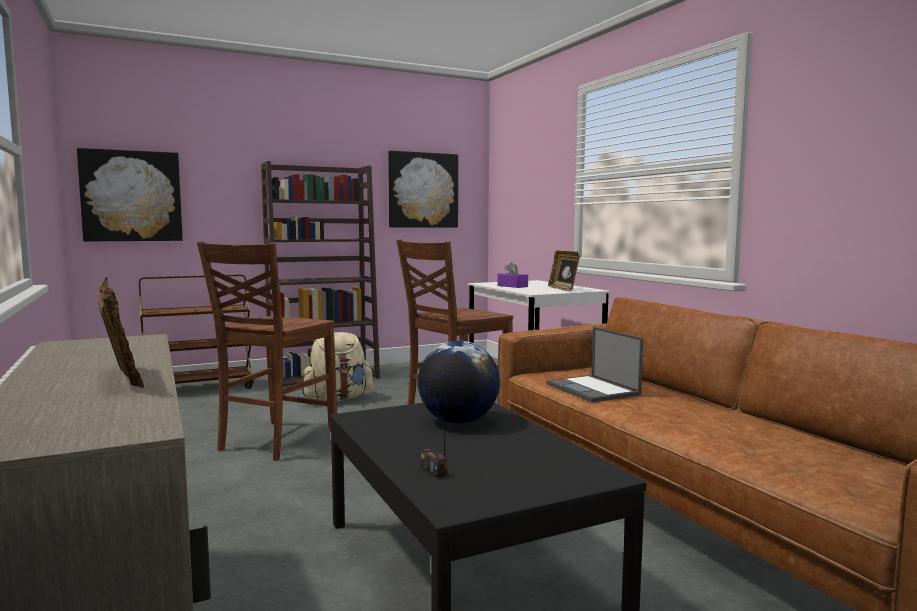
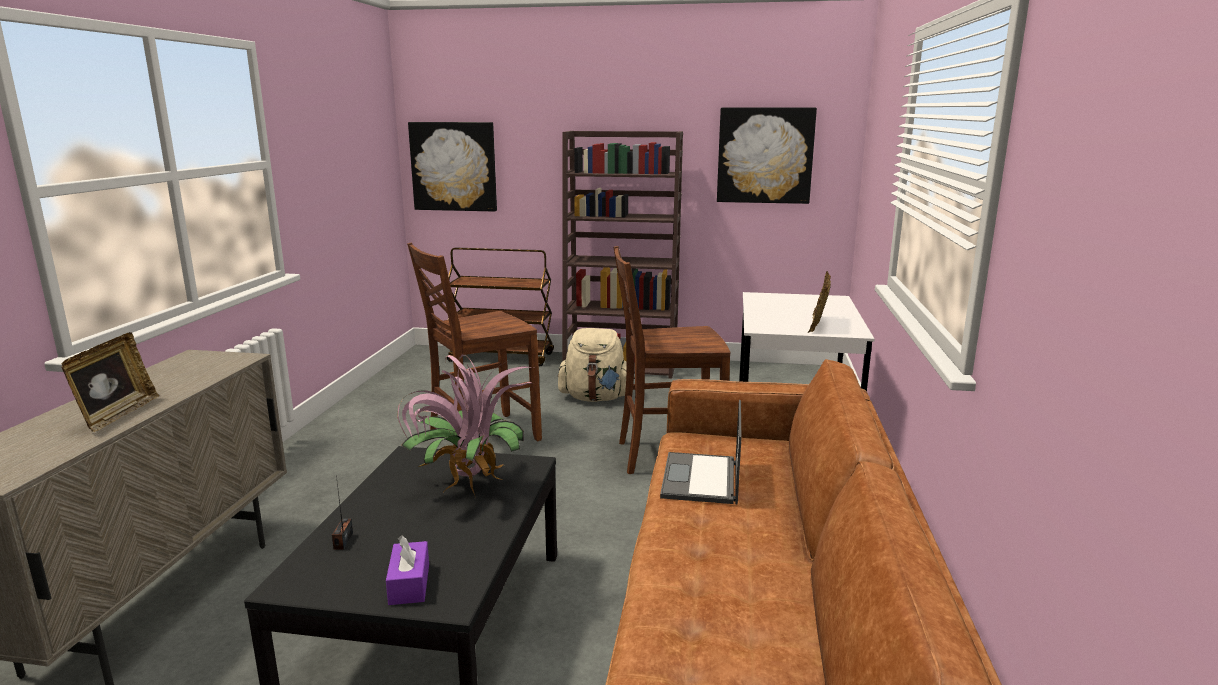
camera: 35 degrees right, 10 degrees up
globe [418,341,500,424] -> potted plant [397,354,534,498]
purple tissue box [497,262,528,288] -> purple tissue box moved to [386,535,429,605]

